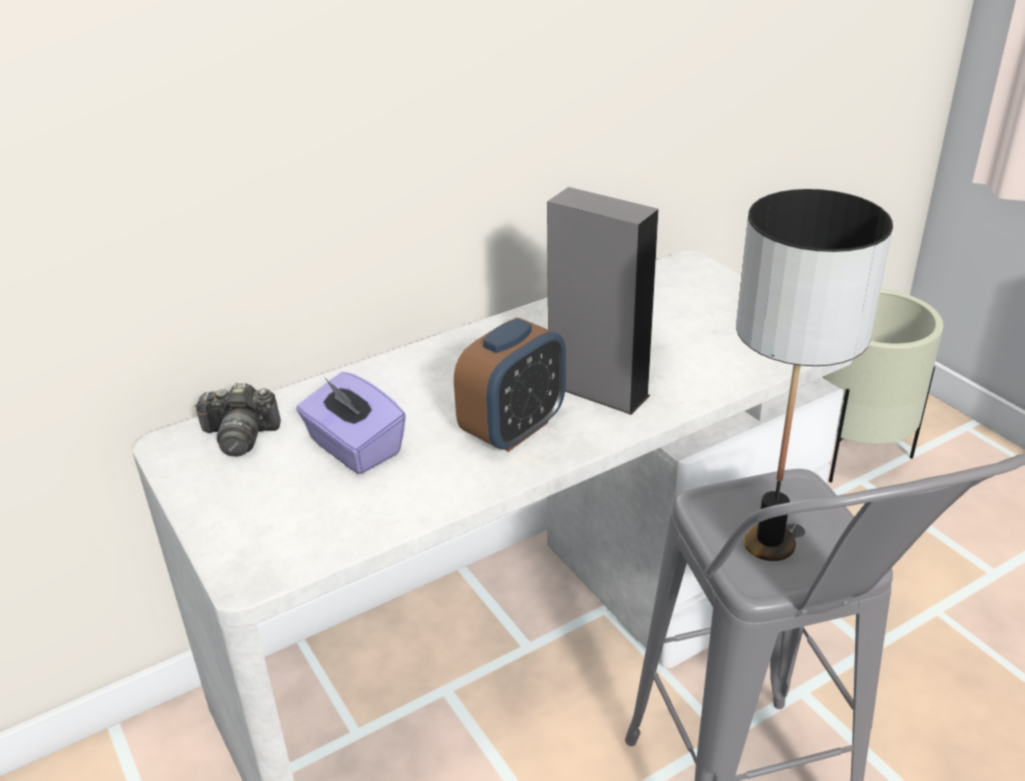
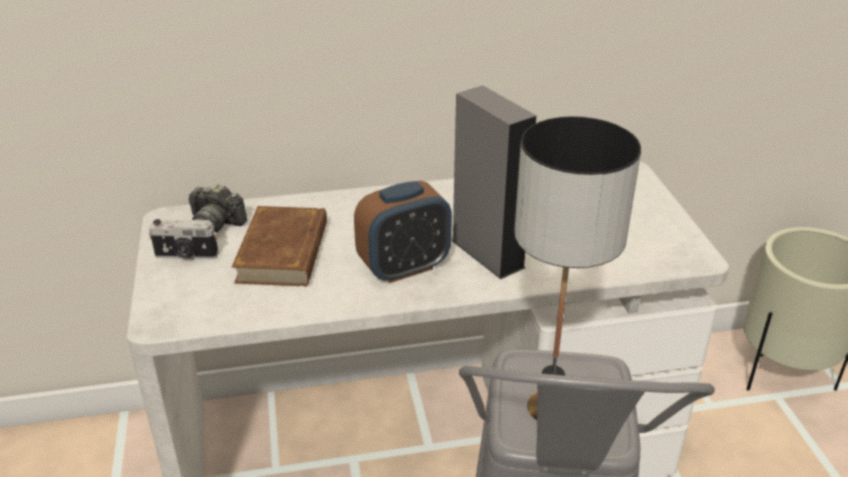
camera: 20 degrees right, 0 degrees up
purple tissue box [296,372,406,474] -> brown book [232,206,327,286]
none -> camera [149,219,218,259]

